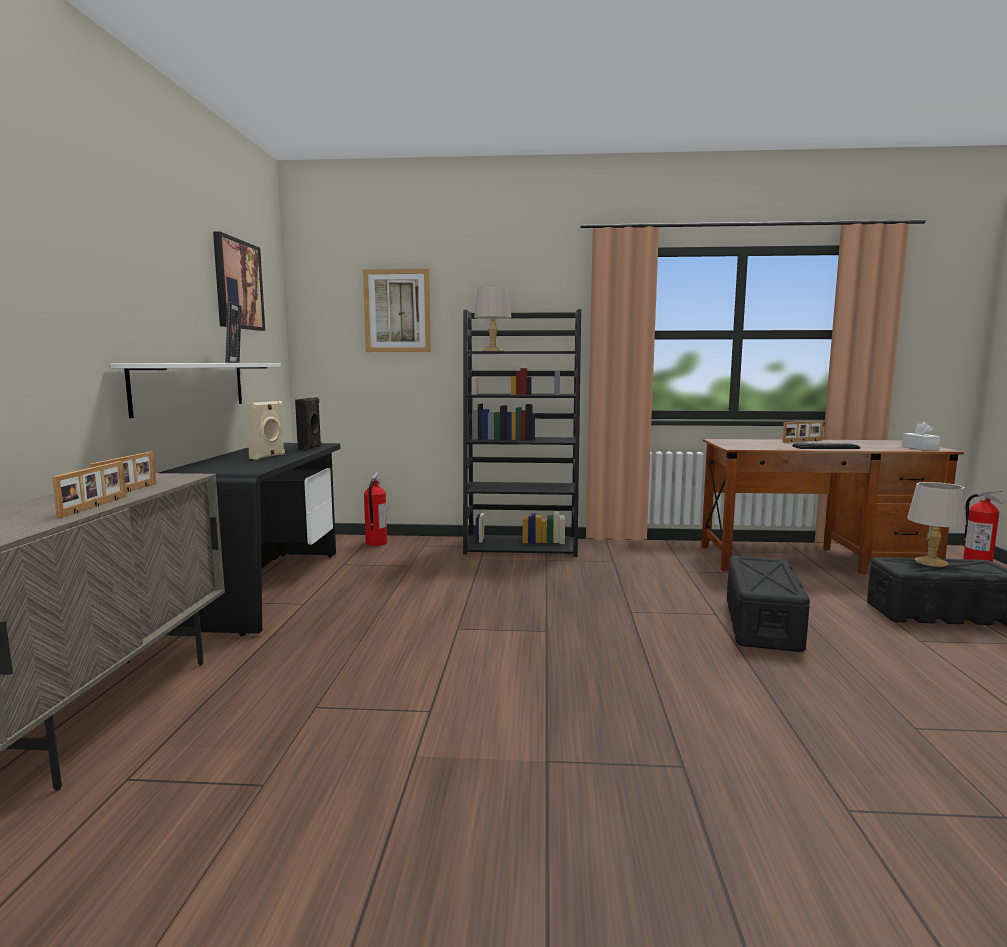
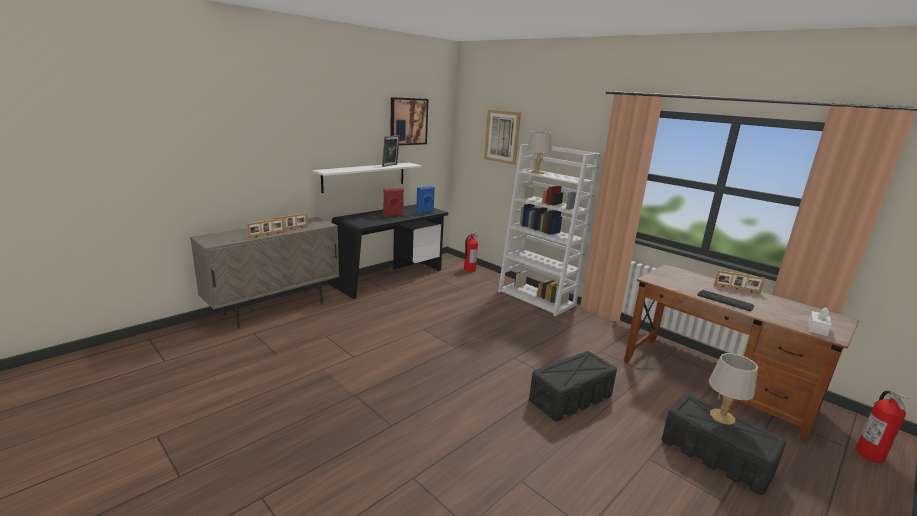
camera: 40 degrees right, 10 degrees up
beige speaker [246,401,285,460] -> red speaker [383,188,404,217]
black speaker [295,397,321,450] -> blue speaker [416,186,435,215]
black bookcase [463,309,581,557] -> white bookcase [498,144,601,316]

